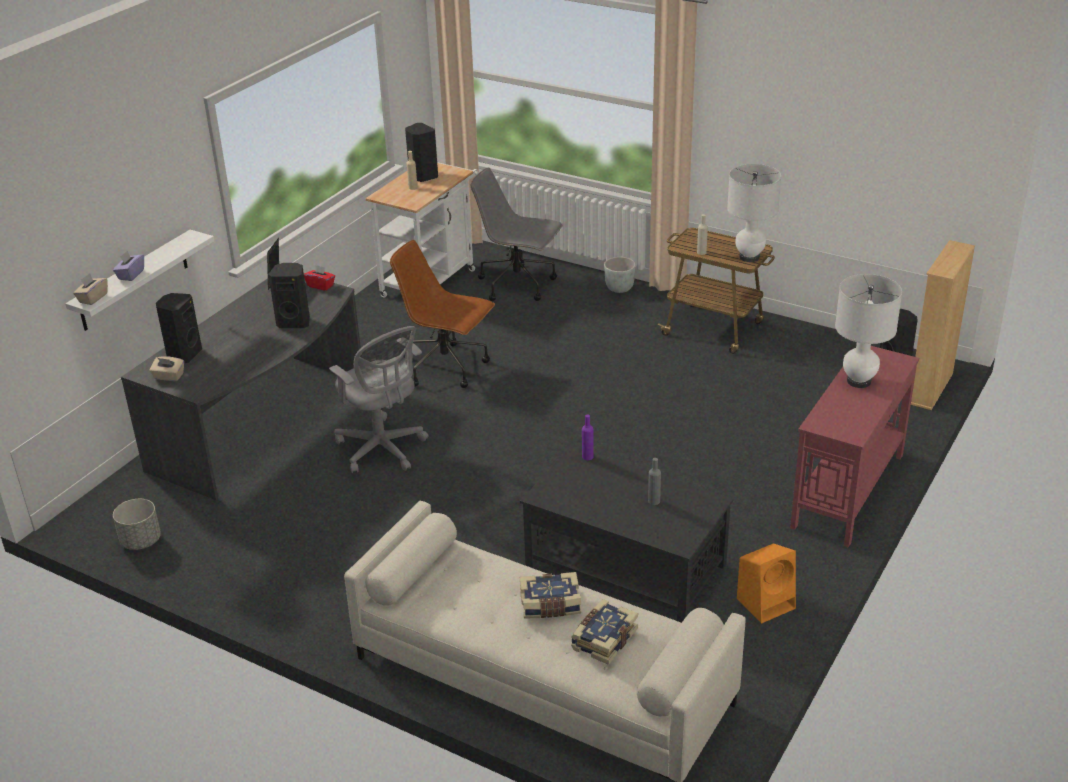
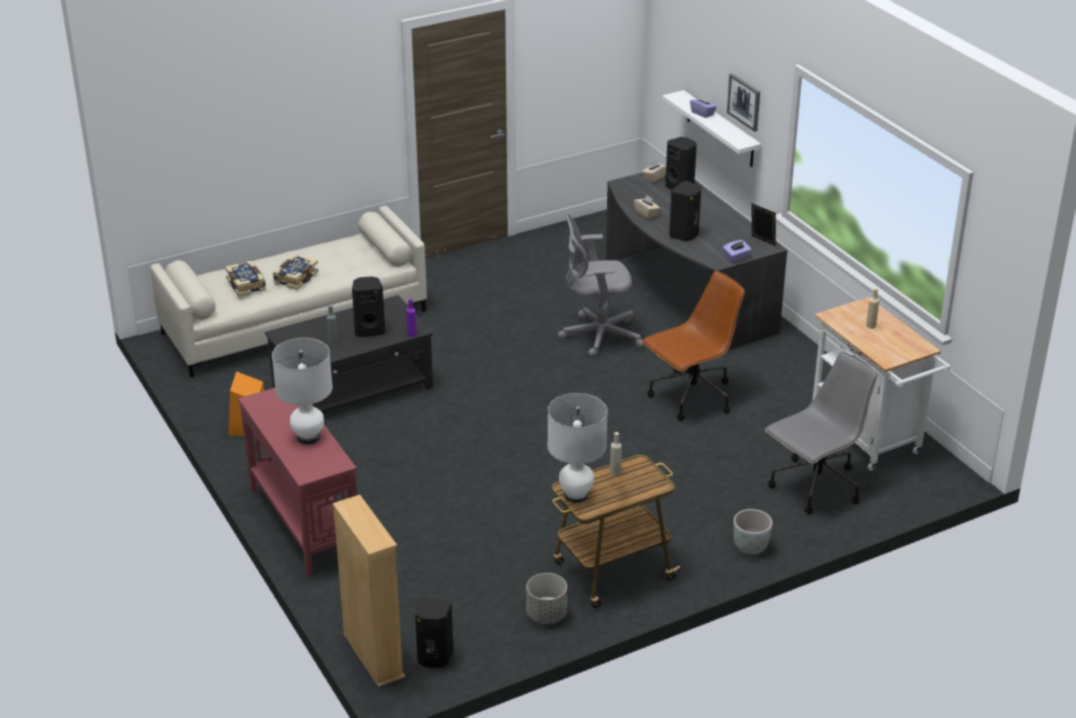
camera: 120 degrees right, 0 degrees up
beige tissue box [73,274,108,305] -> beige tissue box moved to [634,195,660,219]
grey planter [113,499,161,550] -> grey planter moved to [527,573,567,624]
red tissue box [304,265,335,291] -> purple tissue box [723,240,751,263]
black speaker [405,123,438,182] -> black speaker moved to [352,276,385,337]
none -> picture [727,73,760,132]

